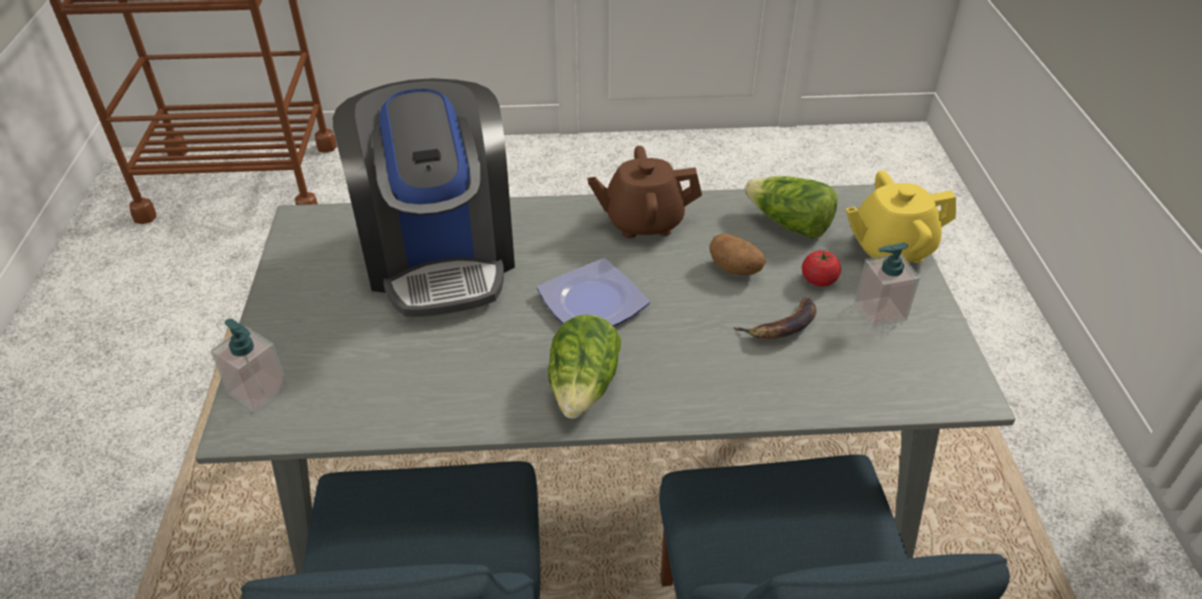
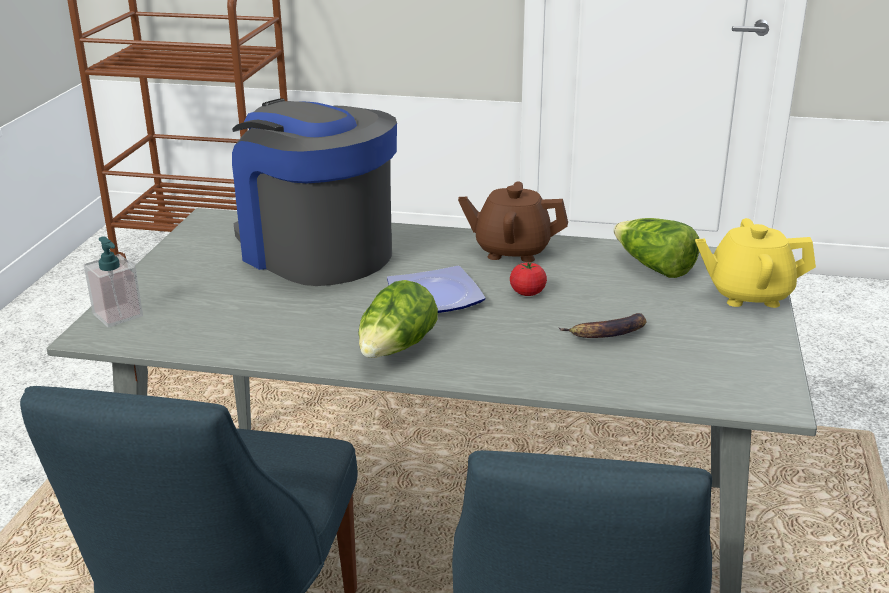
camera: 15 degrees right, 15 degrees down
coffee machine [333,78,515,317] -> coffee machine turned 135 degrees clockwise [232,98,397,286]
potato [709,234,766,275] -> none
tomato [802,250,841,287] -> tomato moved to [510,262,547,296]
soap dispenser [855,242,920,328] -> none

